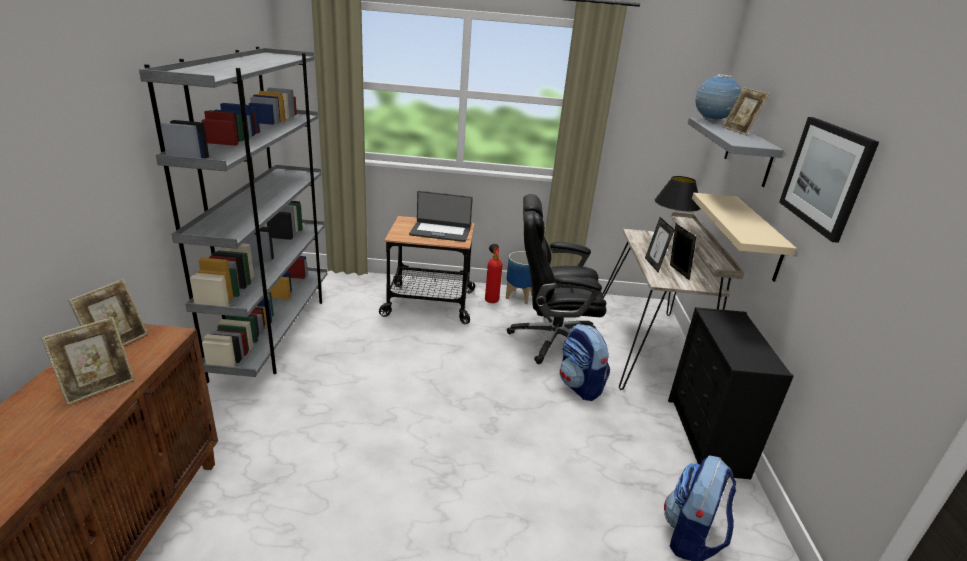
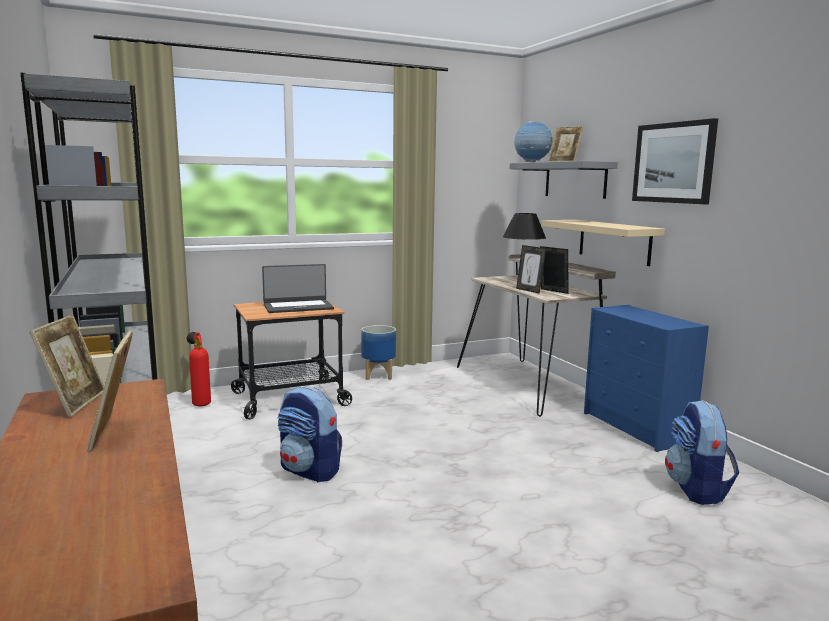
camera: 25 degrees left, 15 degrees down
picture frame [41,317,135,405] -> picture frame turned 150 degrees clockwise [87,330,133,452]
fire extinguisher [485,244,503,303] -> fire extinguisher moved to [187,332,211,406]
black office chair [507,194,606,364] -> none
backpack [560,324,610,401] -> backpack moved to [278,387,342,483]
black dresser [668,307,794,479] -> blue dresser [584,305,709,452]

